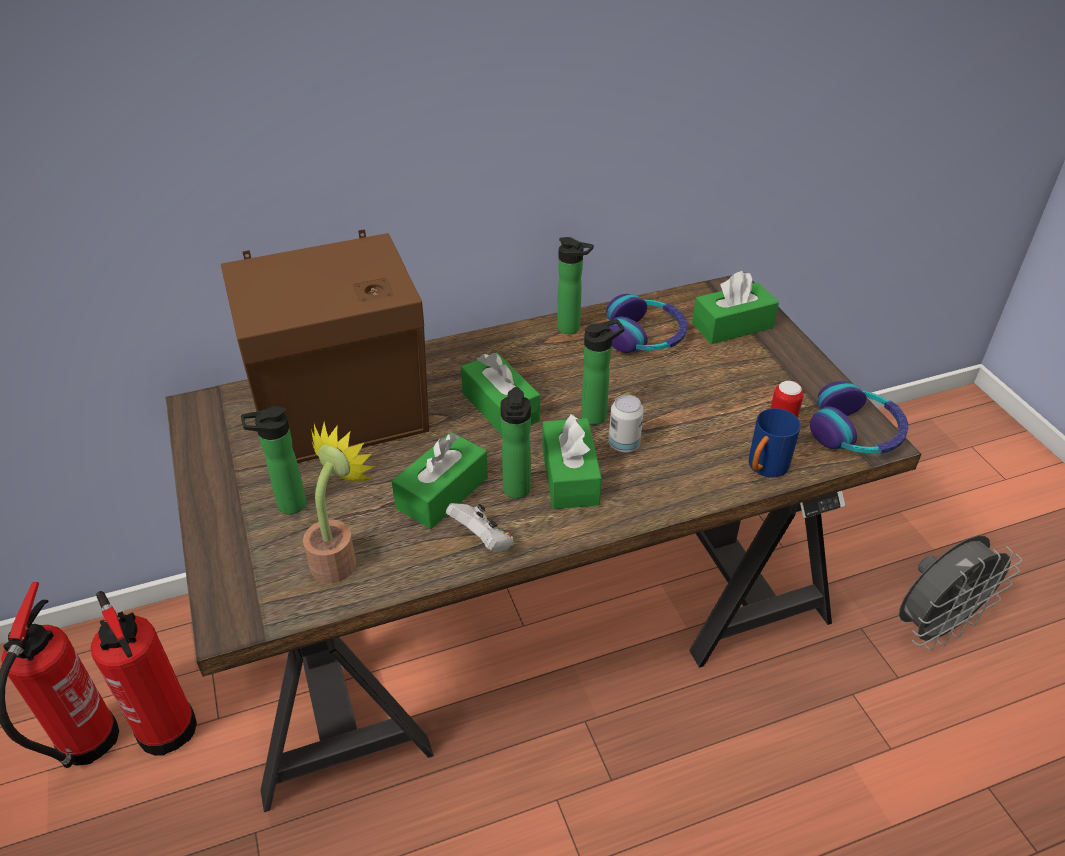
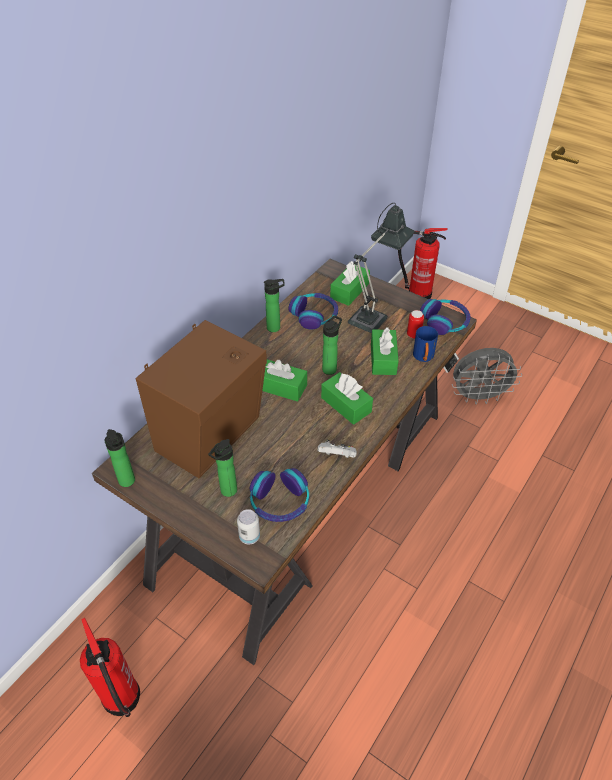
camera: 35 degrees left, 5 degrees up
fire extinguisher [91,591,197,756] -> fire extinguisher moved to [398,228,448,299]
potted plant [303,421,376,583] -> headphones [250,468,309,522]
green tissue box [392,432,488,529] -> green tissue box moved to [371,327,398,375]
bottle [500,387,531,498] -> bottle moved to [104,429,135,487]
can [609,395,644,452] -> can moved to [237,509,260,544]
grey fan [899,536,1022,651] -> grey fan turned 60 degrees clockwise [452,348,522,405]
none -> table lamp [348,203,415,333]

